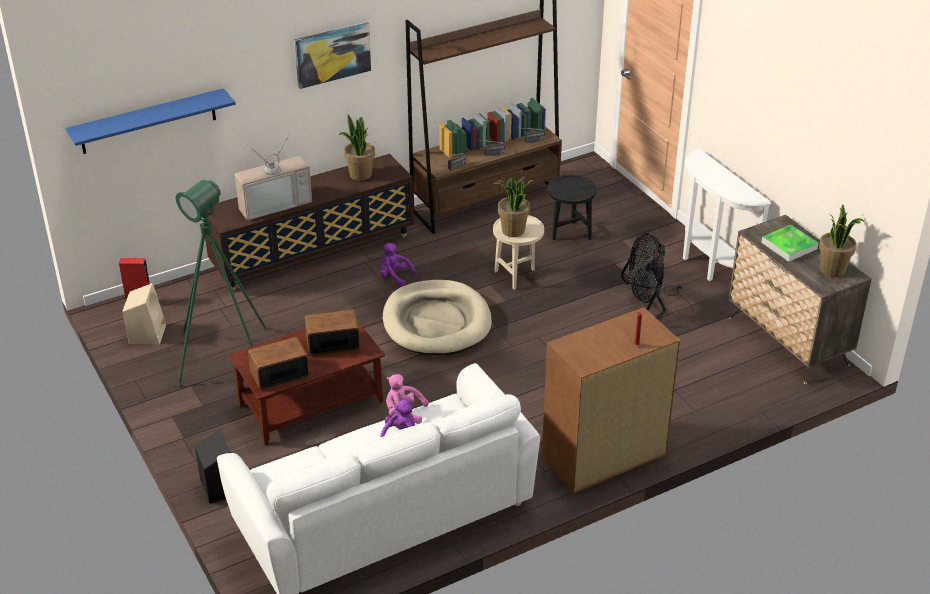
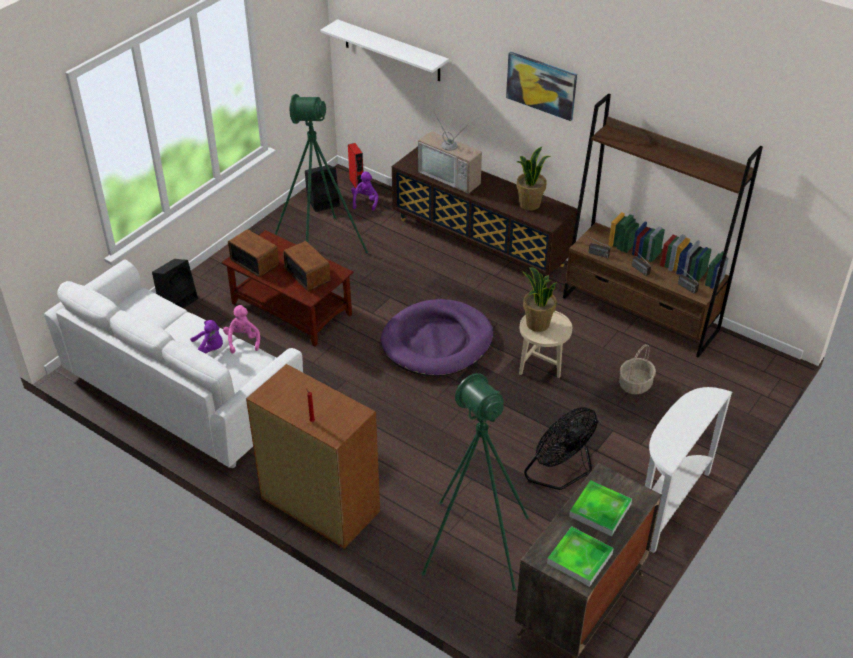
camera: 65 degrees right, 5 degrees up
blue shelf [66,88,236,154] -> white shelf [320,19,449,81]
beige speaker [123,283,166,344] -> black speaker [305,165,340,212]
purple plush toy [380,243,417,286] -> purple plush toy moved to [351,171,378,211]
beige dog bed [383,280,492,355] -> purple dog bed [381,299,493,376]
black side table [547,175,597,240] -> basket [619,344,656,395]
potted plant [819,204,864,277] -> tray [547,526,614,587]
none -> green floor lamp [422,373,529,591]

